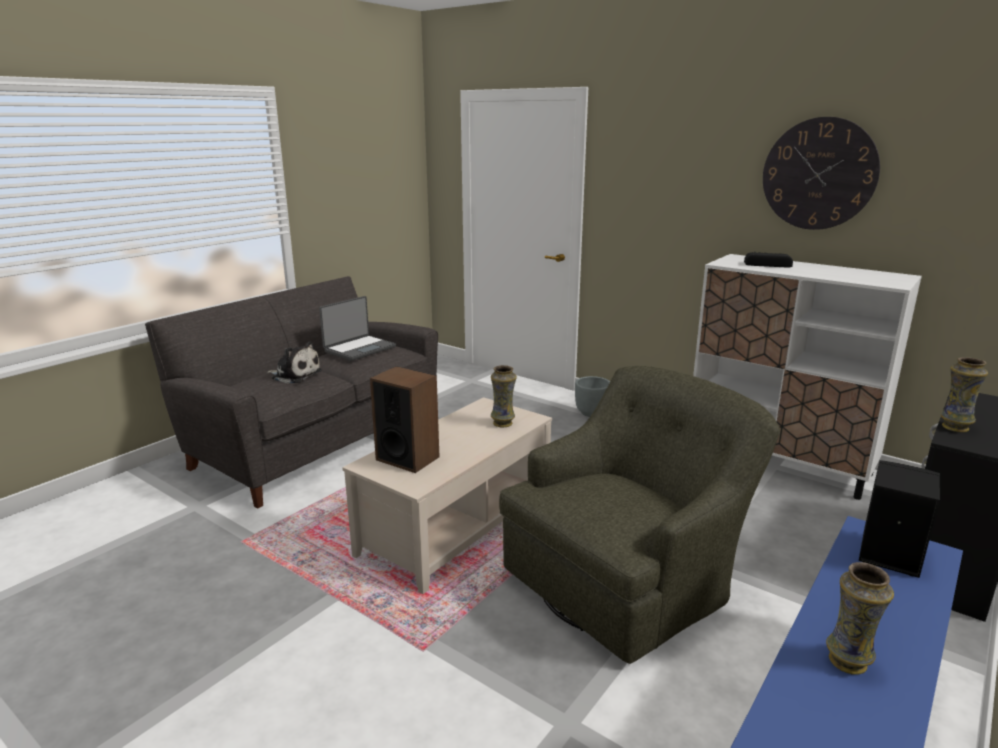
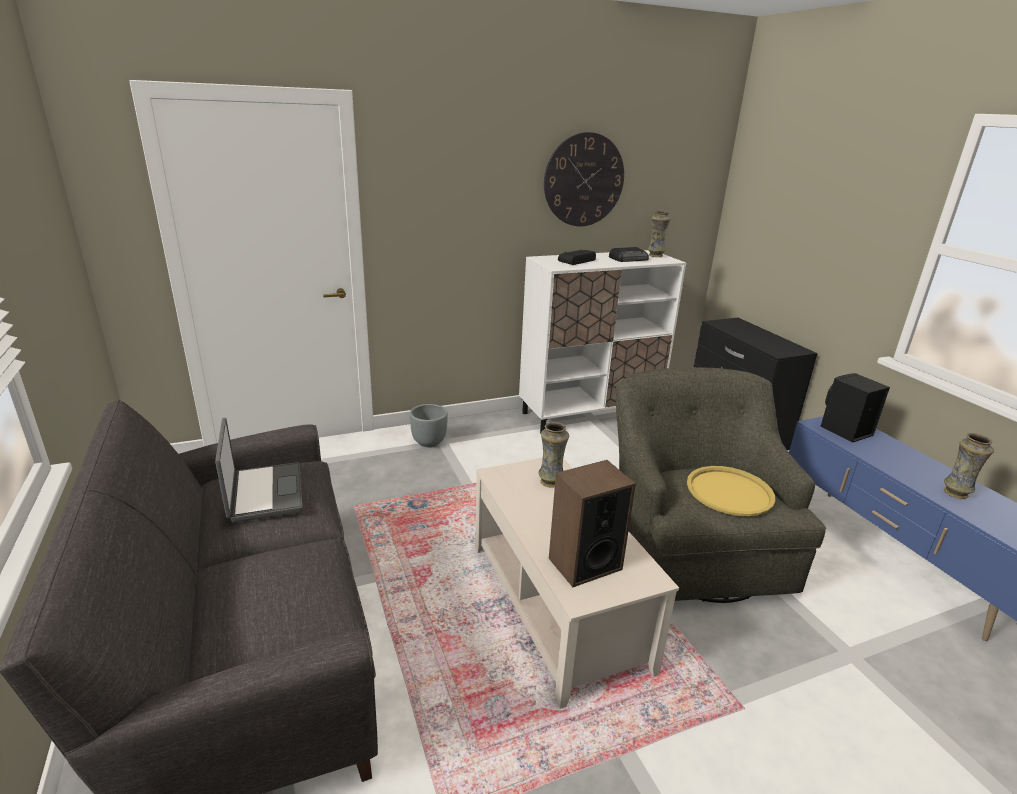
camera: 60 degrees left, 5 degrees up
plush toy [267,342,322,383] -> none
vase [941,357,988,432] -> vase moved to [648,211,671,257]
none -> radio [609,247,649,262]
none -> yellow tray [687,466,776,516]

